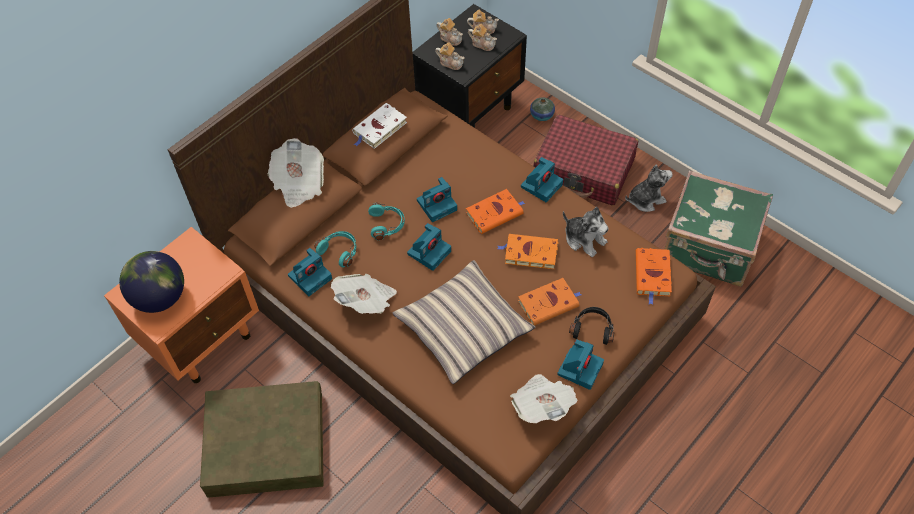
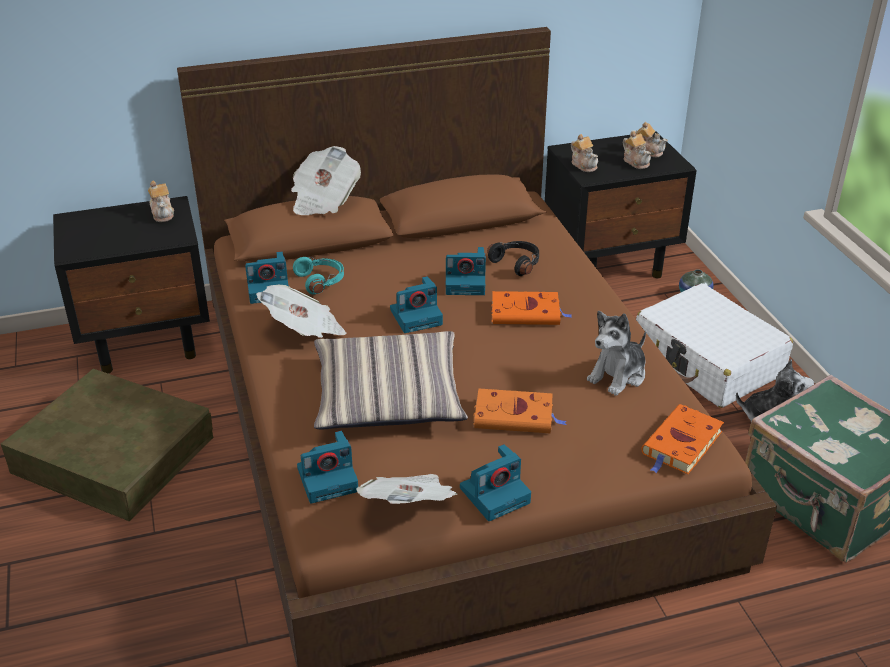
camera: 30 degrees right, 20 degrees down
orange nightstand [104,227,259,383] -> black nightstand [53,196,210,373]
globe [119,251,184,313] -> none
white book [352,103,407,149] -> none
turquoise headphones [368,203,405,240] -> none
teapot [436,18,463,46] -> teapot moved to [148,181,174,222]
orange book [497,234,558,269] -> none
camera [521,157,563,202] -> camera moved to [297,431,358,504]
red suitcase [533,115,638,206] -> white suitcase [636,283,793,408]
plush toy [563,207,609,257] -> plush toy turned 60 degrees clockwise [587,311,646,396]
black headphones [569,307,614,345] -> black headphones moved to [487,241,539,276]

